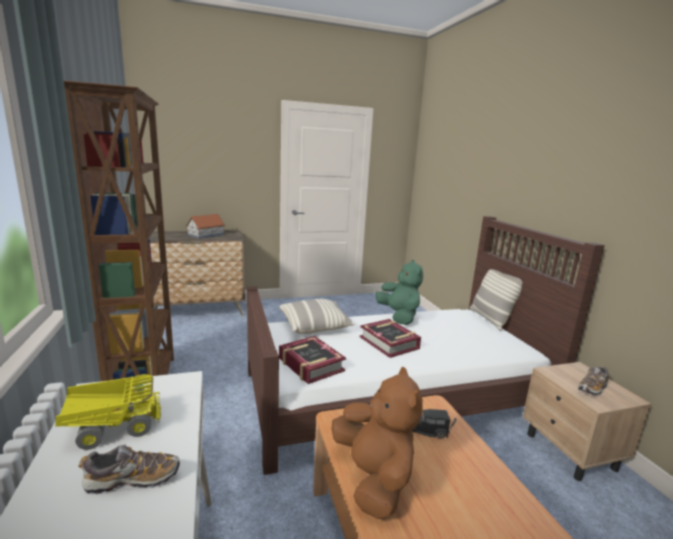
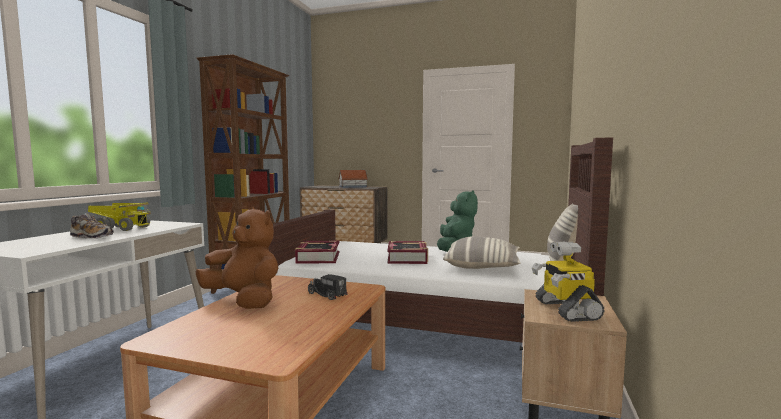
camera: 35 degrees right, 10 degrees down
pillow [279,299,355,334] -> pillow moved to [443,236,521,269]
brown plush toy [332,367,423,519] -> brown plush toy turned 75 degrees counterclockwise [195,207,278,309]
shoe [578,366,609,396] -> toy robot [532,242,605,322]

